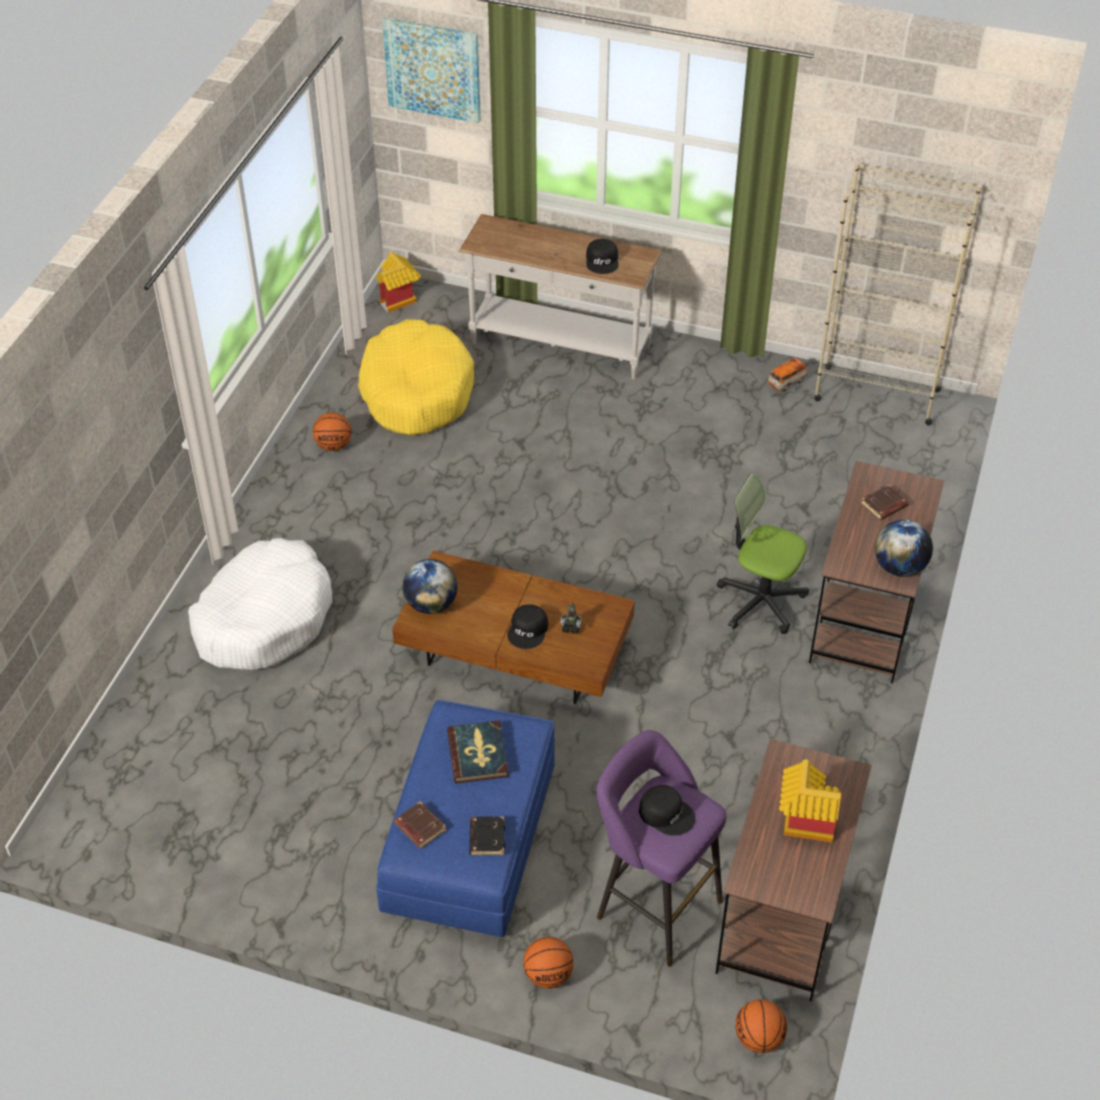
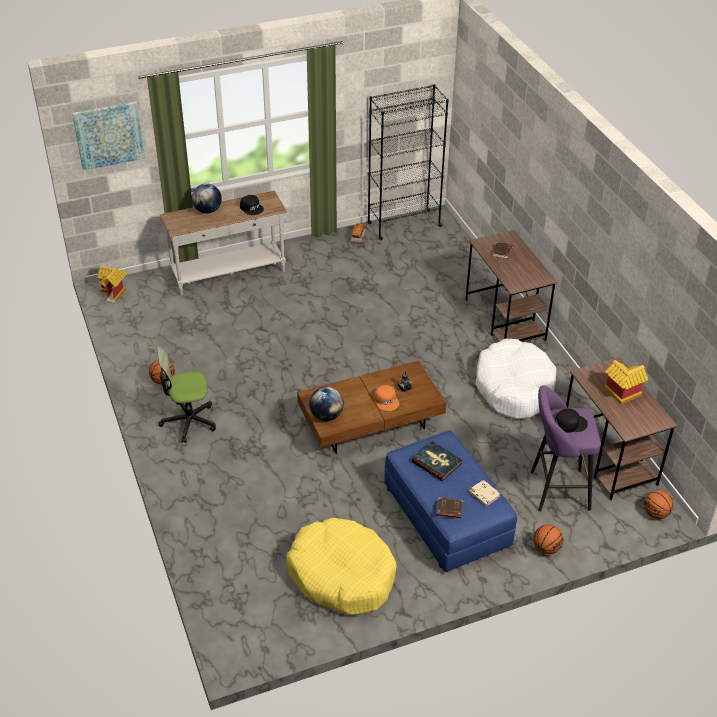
camera: 40 degrees left, 5 degrees down
white dog bed [188,538,332,670] -> white dog bed moved to [475,339,556,419]
yellow dog bed [358,319,474,436] -> yellow dog bed moved to [286,518,397,616]
black book [469,816,505,855] -> beige book [469,480,501,506]
black cap [507,604,548,649] -> orange cap [374,385,399,411]
office chair [717,473,809,634] -> office chair moved to [157,346,216,443]
beige bookcase [814,163,982,425] -> black bookcase [368,84,449,240]
globe [875,520,933,577] -> globe moved to [192,183,222,214]

